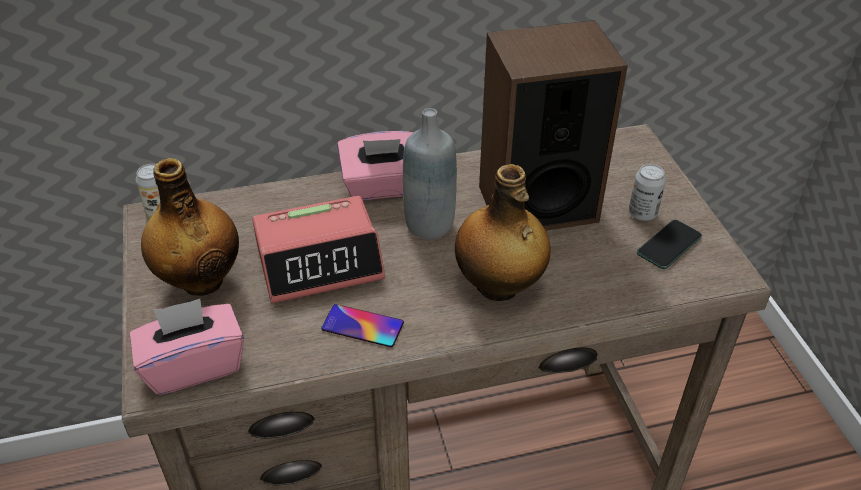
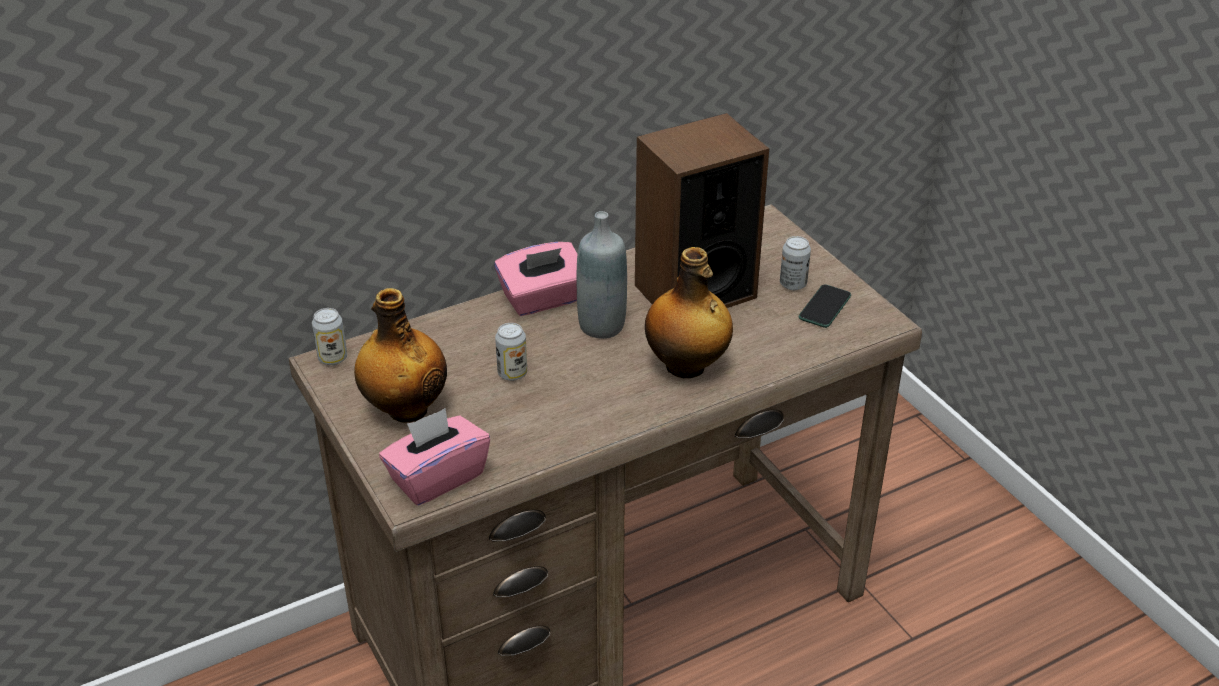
camera: 15 degrees left, 5 degrees down
alarm clock [252,196,385,303] -> can [495,323,527,381]
phone [321,304,404,347] -> none

